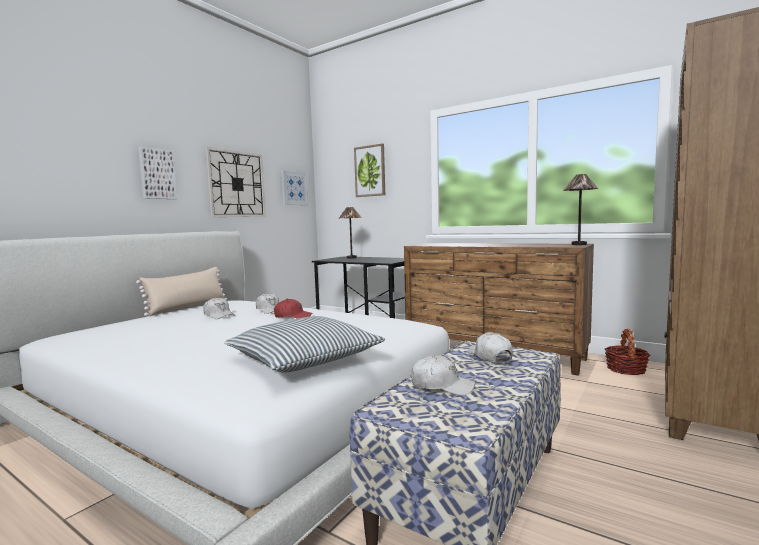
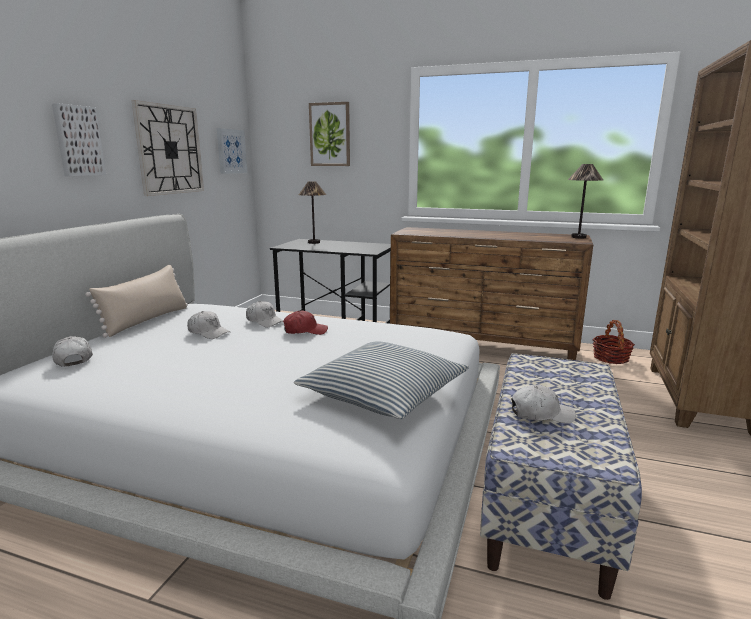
camera: 15 degrees left, 10 degrees up
white cap [468,332,513,363] -> white cap moved to [52,336,93,367]

